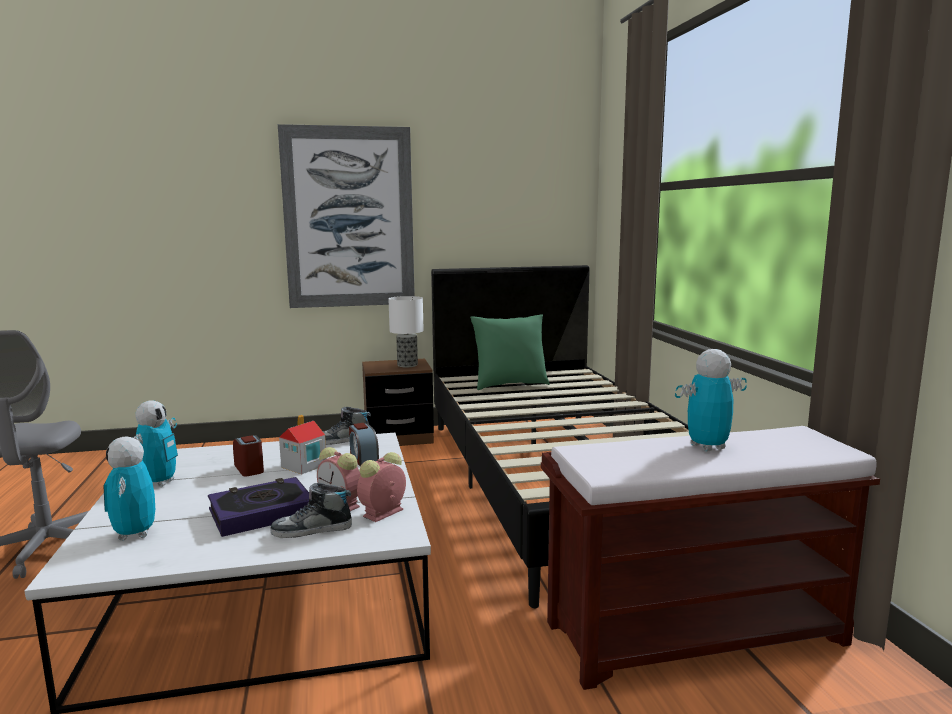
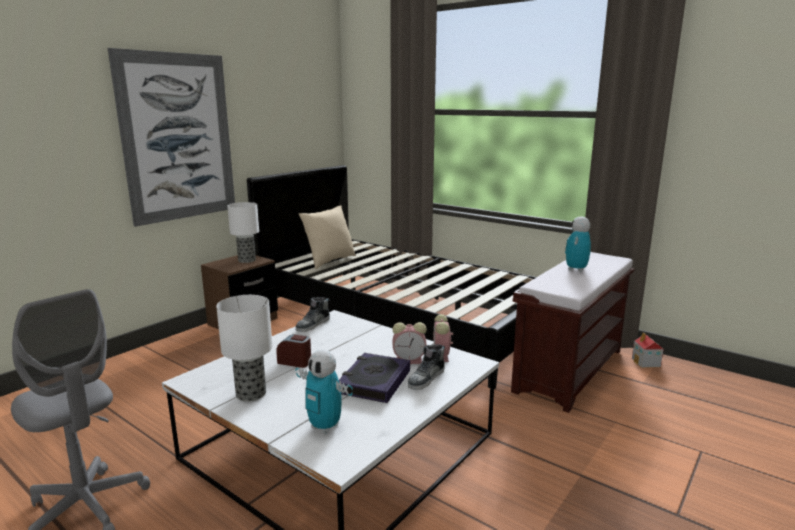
camera: 40 degrees left, 5 degrees up
toy robot [133,400,178,487] -> table lamp [216,295,272,402]
toy house [279,415,327,474] -> toy house moved to [632,332,664,368]
alarm clock [349,423,379,466] -> none
green pillow [470,314,550,390] -> beige pillow [299,206,356,269]

